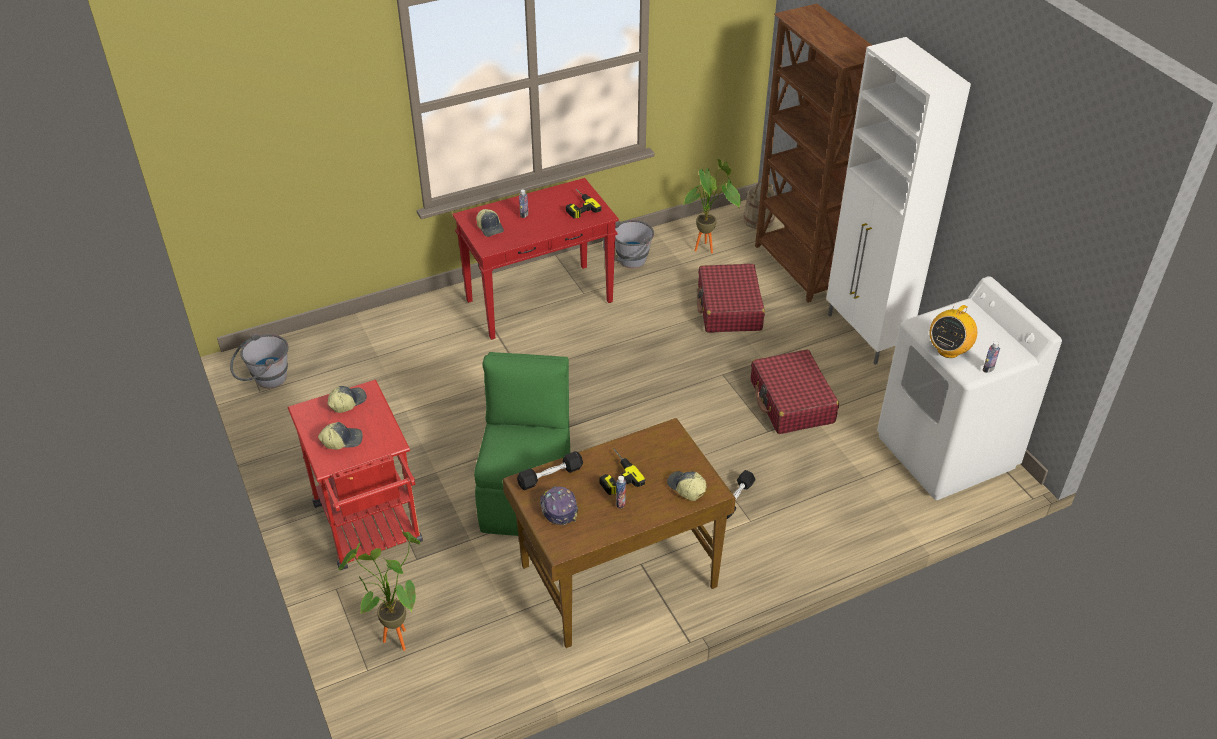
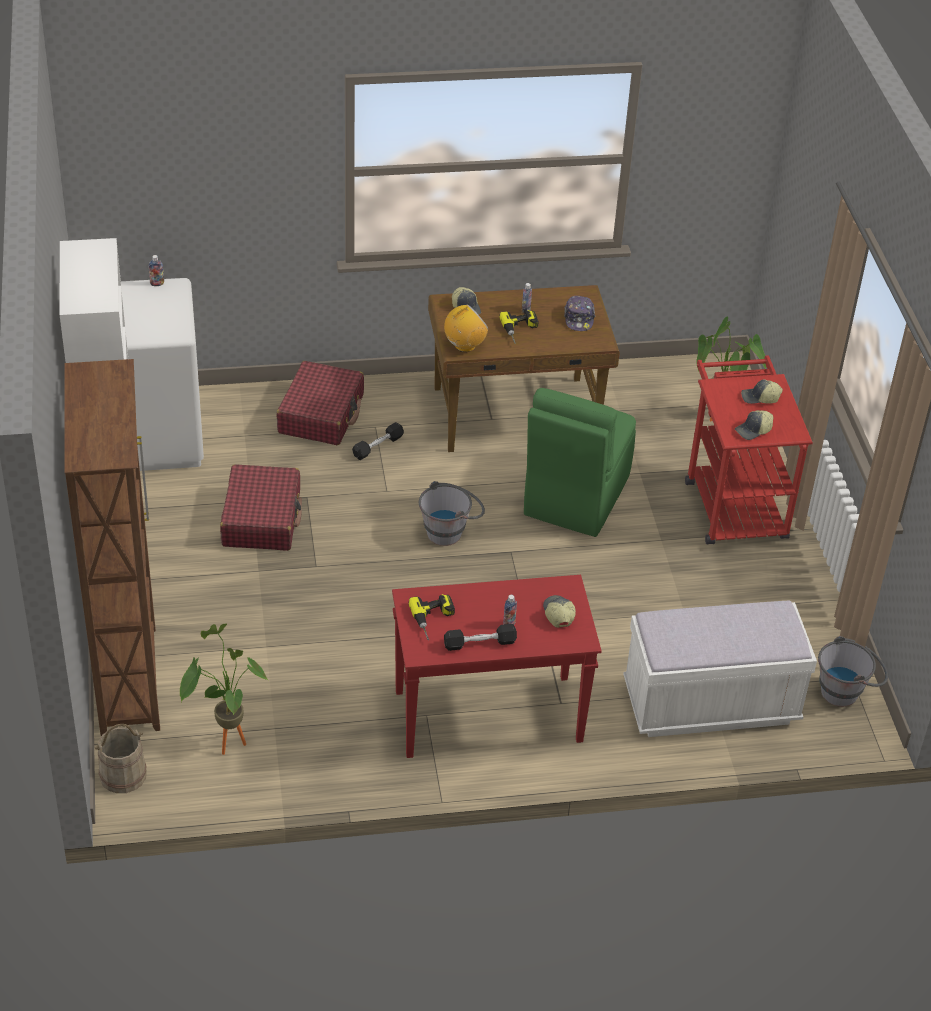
camera: 165 degrees left, 0 degrees up
black dumbbell [517,451,583,490] -> black dumbbell moved to [444,624,517,651]
grey bucket [603,220,654,268] -> grey bucket moved to [419,481,485,546]
red suitcase [697,264,765,333] -> red suitcase moved to [277,361,364,445]
radio [929,302,977,358] -> radio moved to [444,305,488,352]
none -> white bench [623,601,817,737]

